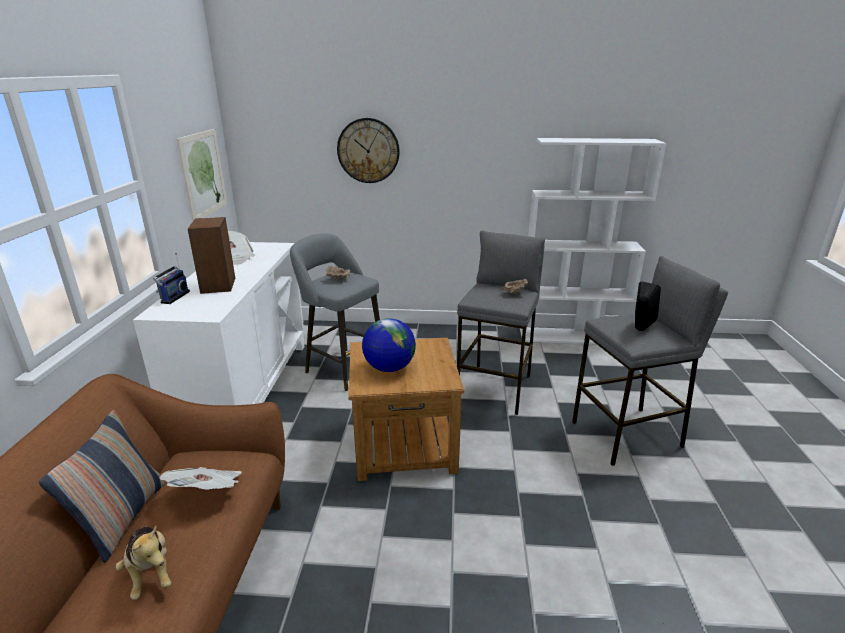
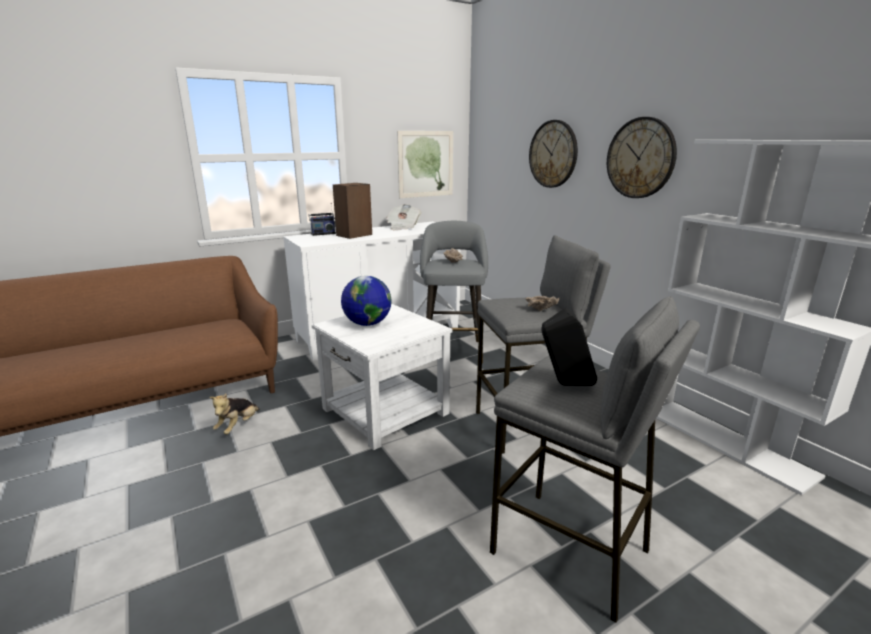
camera: 55 degrees right, 5 degrees down
pillow [39,410,165,563] -> none
plush toy [115,526,172,600] -> plush toy moved to [209,394,260,434]
newspaper [160,467,242,490] -> none
brown side table [348,338,464,481] -> white side table [312,304,453,450]
none -> wall clock [607,117,677,198]

